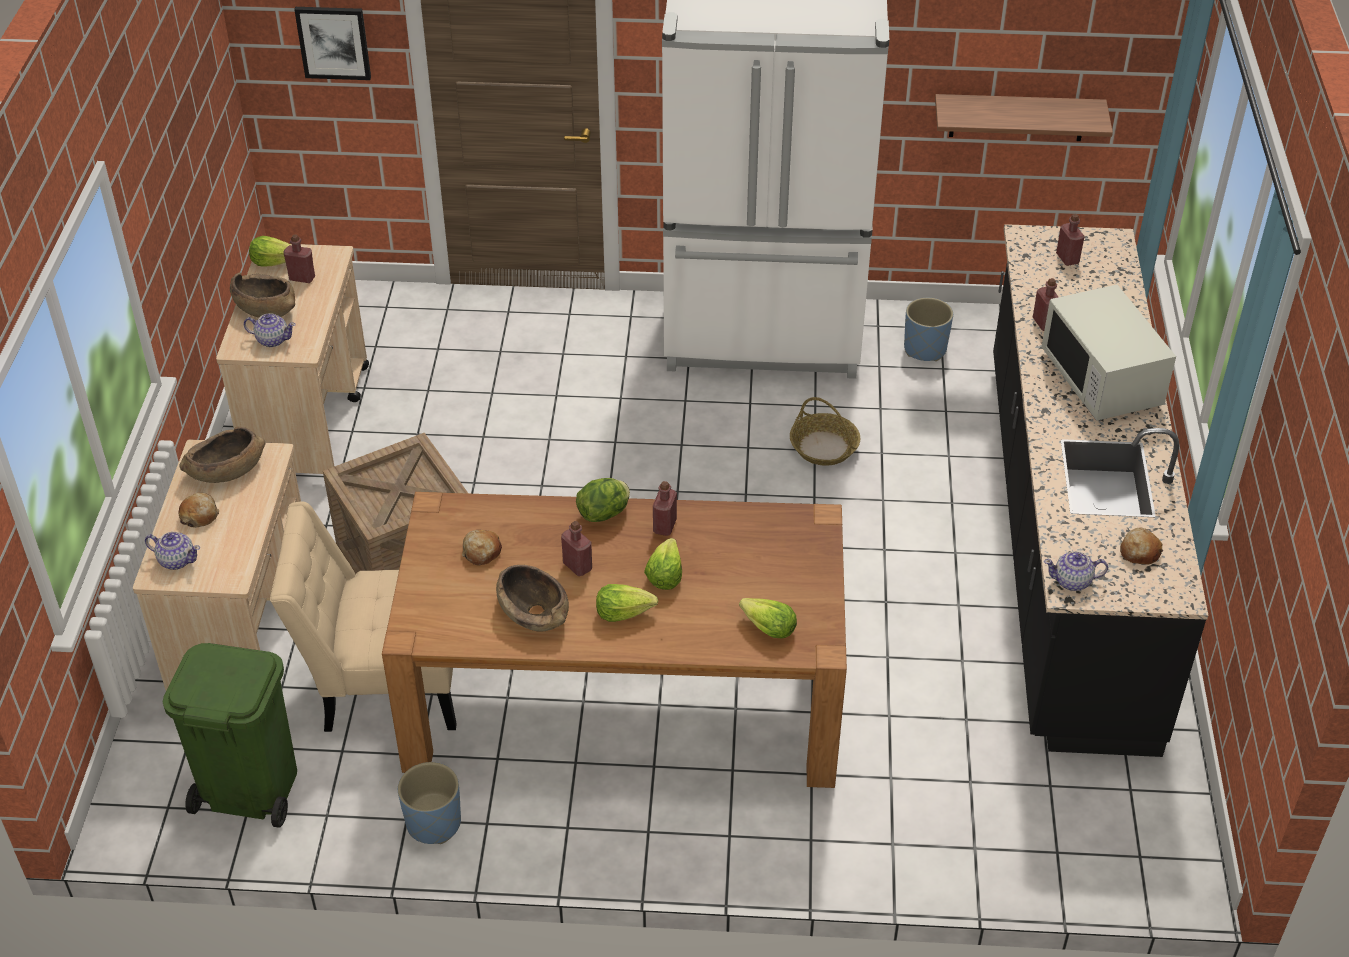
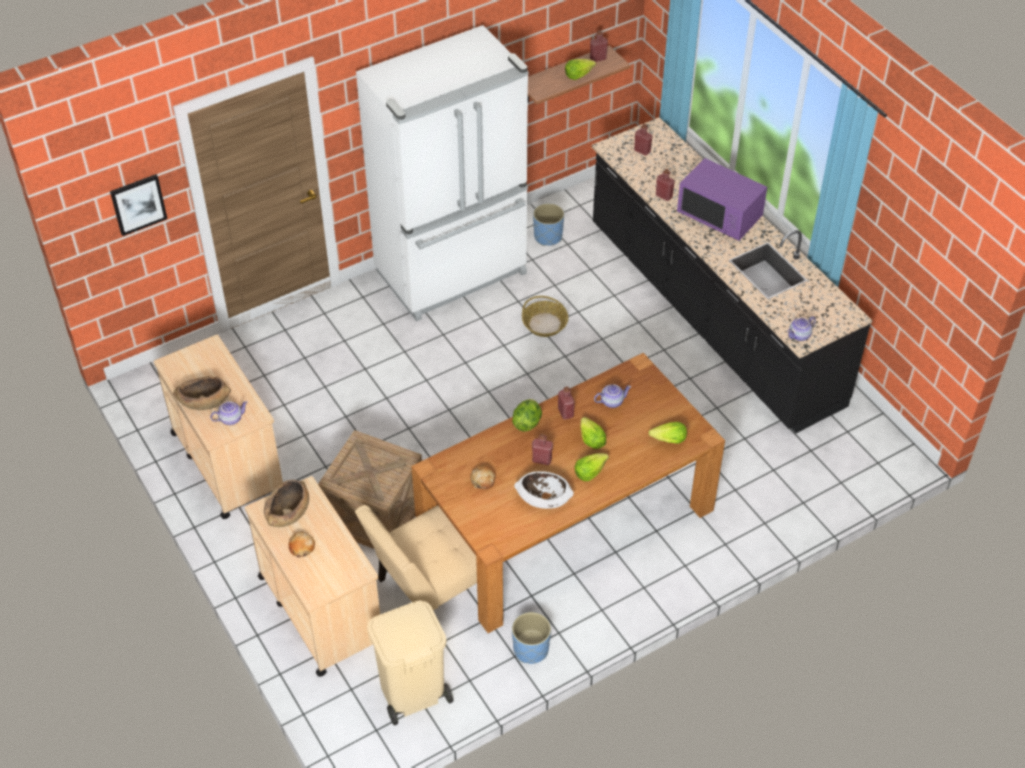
camera: 35 degrees left, 5 degrees up
teapot [145,532,200,570] -> teapot moved to [594,384,631,408]
green trash can [163,643,297,828] -> beige trash can [367,601,453,725]
lettuce [249,236,290,267] -> lettuce moved to [565,59,596,80]
red bottle [284,234,315,283] -> red bottle moved to [590,30,608,62]
brown bowl [496,565,569,631] -> white bowl [514,471,574,509]
white microwave [1041,285,1176,421] -> purple microwave [677,158,767,241]
bread [1120,528,1163,565] -> none

